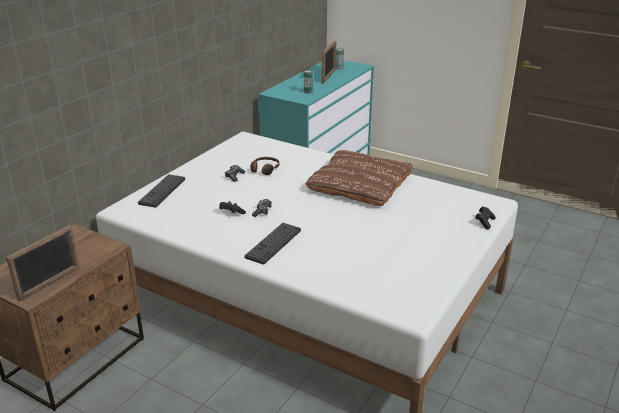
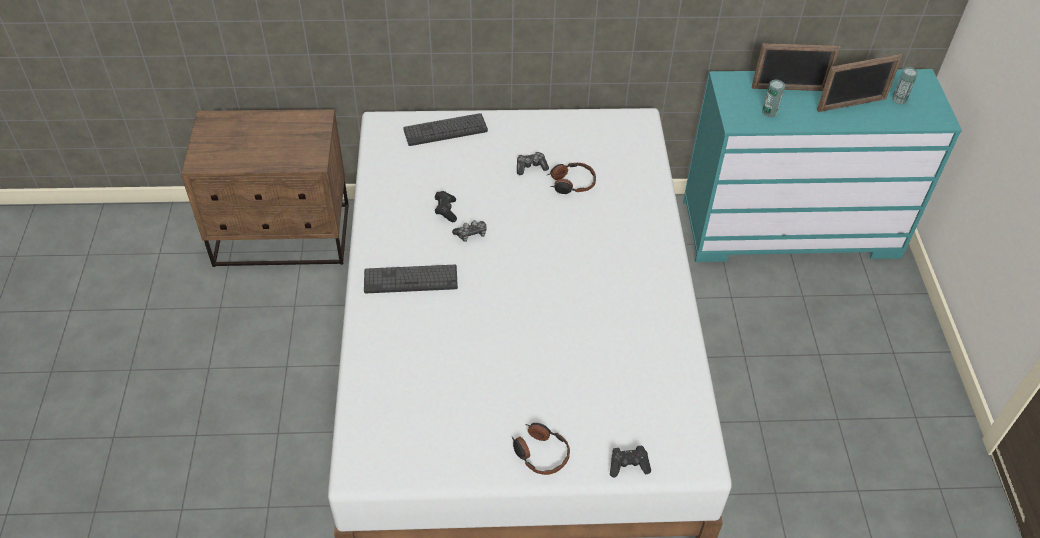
camera: 55 degrees right, 20 degrees up
picture frame [6,225,80,302] -> picture frame moved to [752,43,840,91]
brown pillow [306,150,413,206] -> none
none -> headphones [512,423,570,475]

